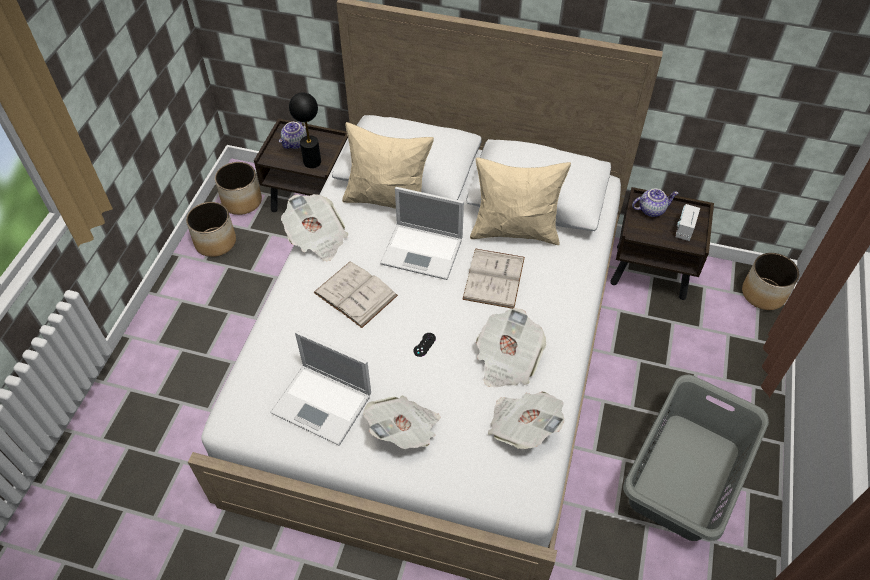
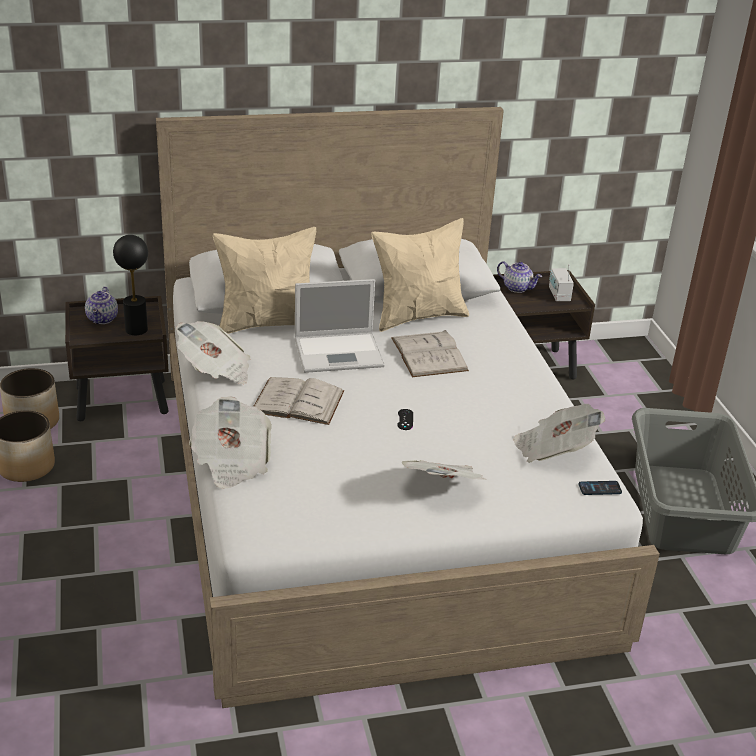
camera: 30 degrees left, 20 degrees down
laptop [270,331,371,446] -> none
newspaper [476,308,546,387] -> newspaper moved to [189,396,272,489]
teapot [632,189,679,217] -> teapot turned 75 degrees clockwise [497,261,542,293]
planter [742,253,799,310] -> none
none -> phone [579,481,622,495]

